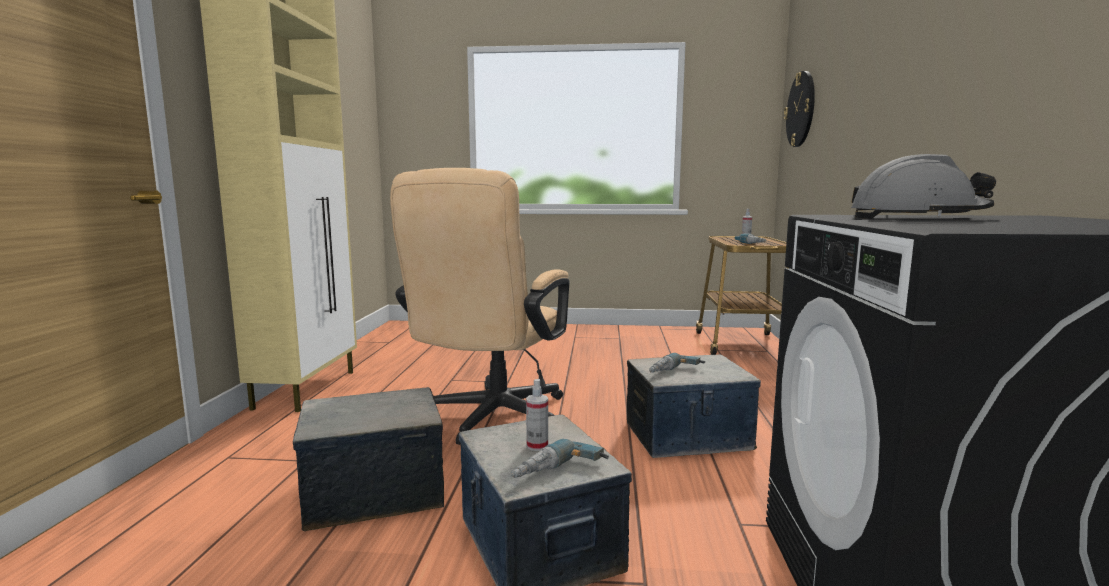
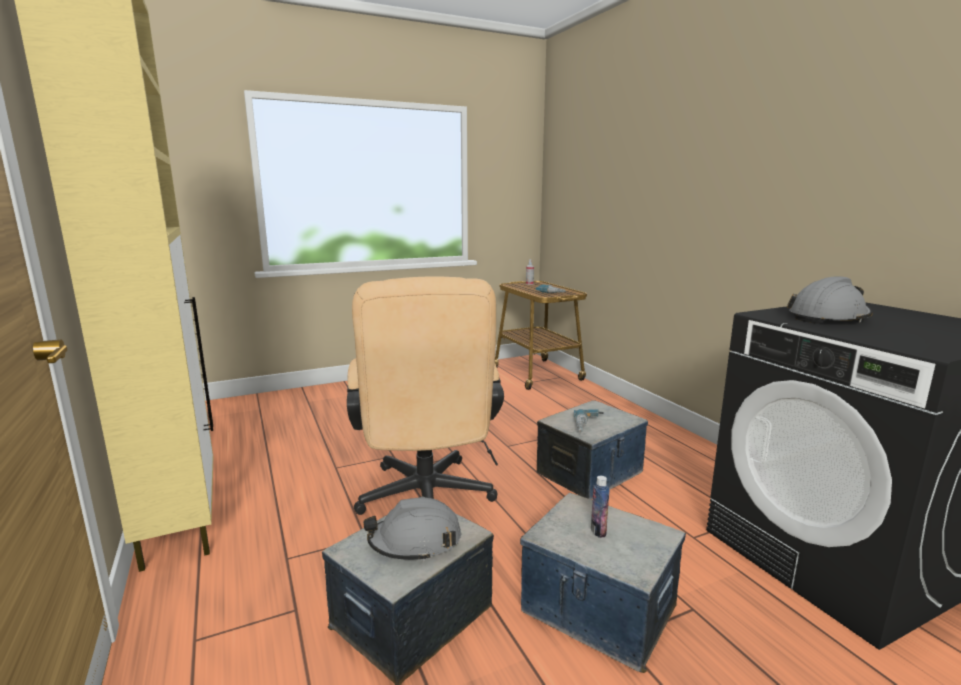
camera: 30 degrees left, 5 degrees up
power drill [511,439,609,478] -> none
spray bottle [526,379,548,451] -> bottle [591,476,609,538]
wall clock [784,71,815,147] -> none
none -> grey hard hat [363,497,461,562]

